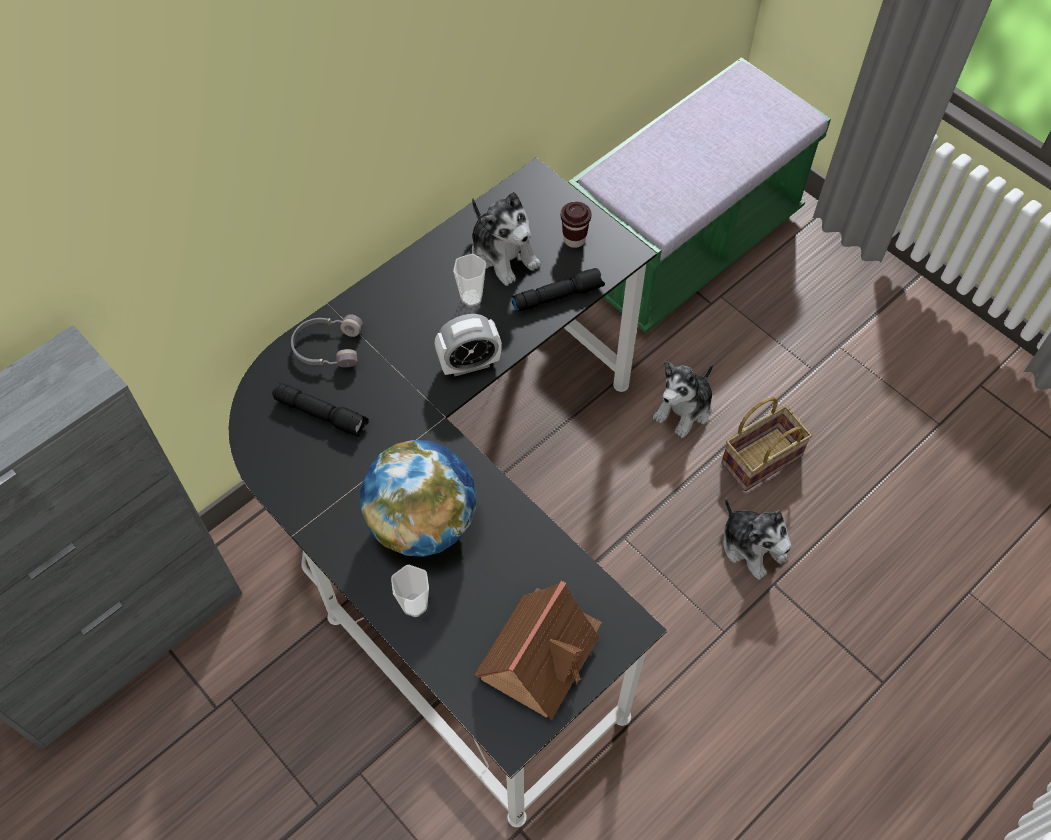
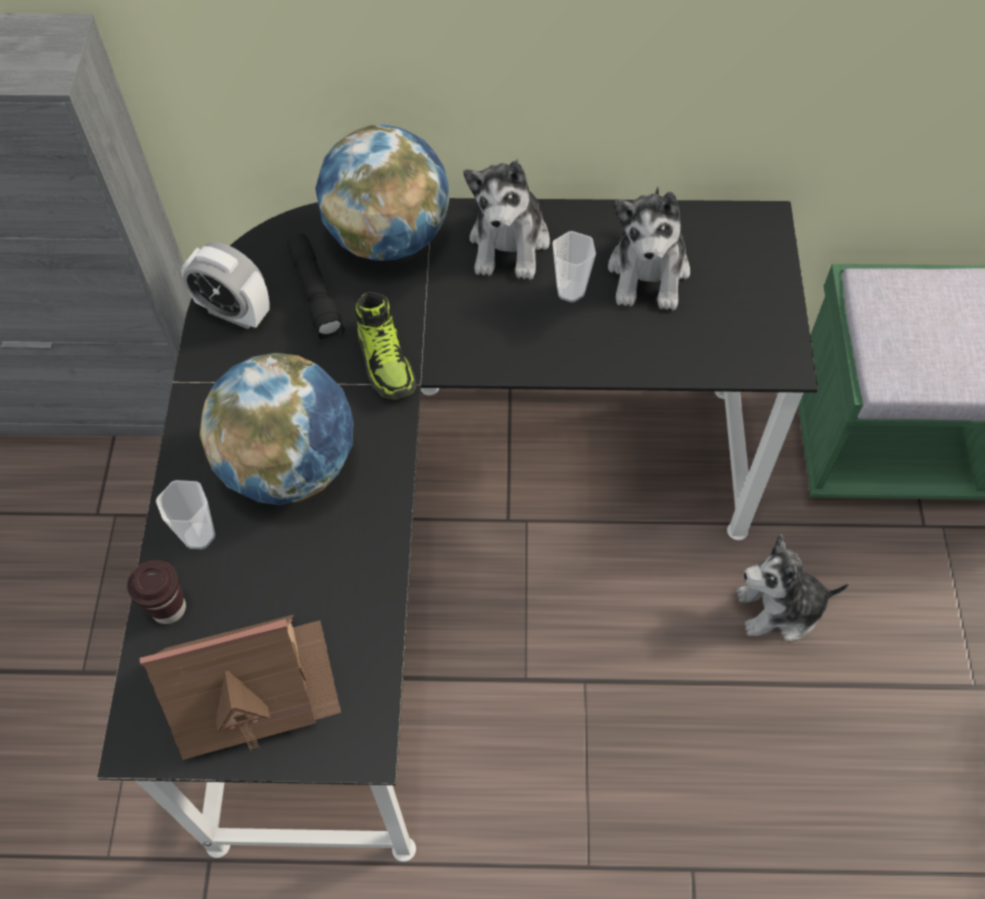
camera: 45 degrees right, 0 degrees up
grey headphones [291,314,363,367] -> globe [315,125,449,261]
alarm clock [435,314,502,376] -> alarm clock moved to [181,242,270,329]
black flashlight [512,268,605,312] -> none
brown cup [561,202,591,248] -> brown cup moved to [127,560,186,624]
basket [721,397,812,491] -> none
plush toy [723,498,792,580] -> plush toy moved to [464,158,550,280]
none -> shoe [355,292,416,400]

